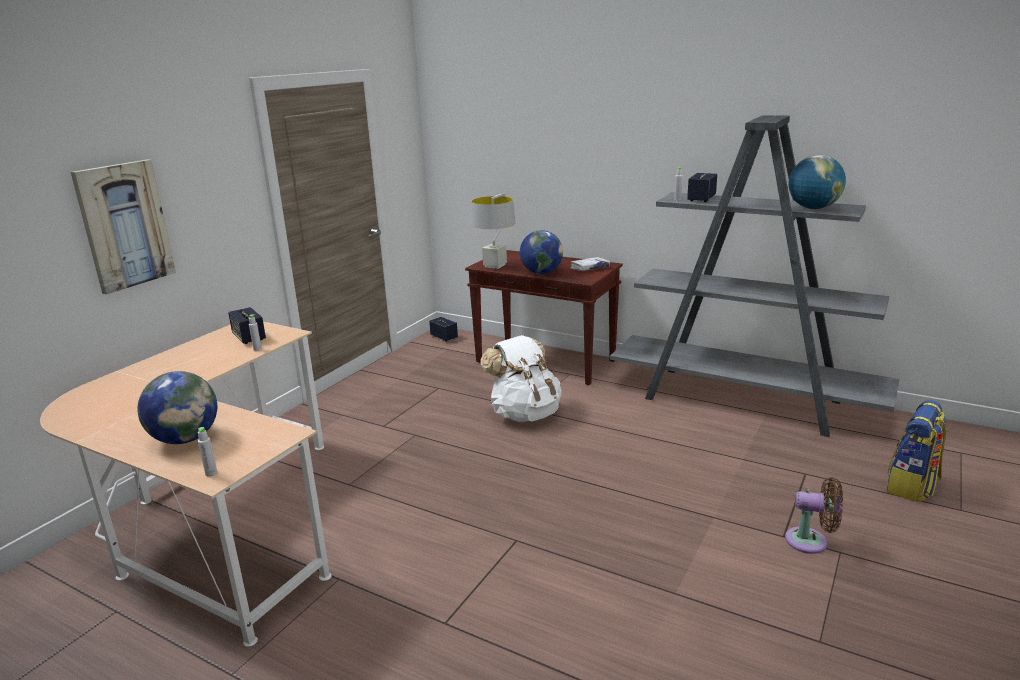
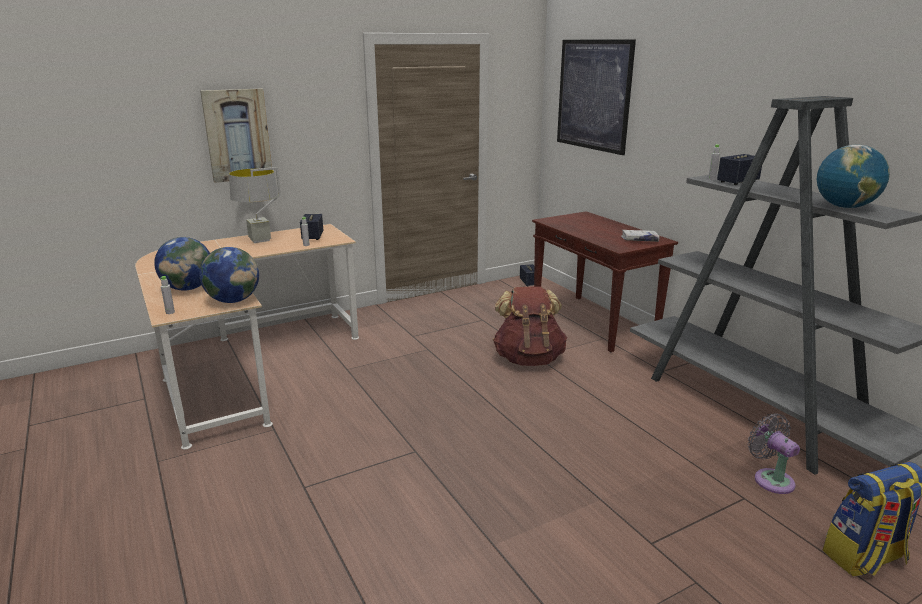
camera: 30 degrees right, 0 degrees up
grey table lamp [471,193,516,269] -> grey table lamp moved to [229,167,281,243]
white backpack [480,335,562,422] -> brown backpack [493,286,567,366]
globe [520,230,563,274] -> globe moved to [200,247,259,303]
brown fan [785,477,843,554] -> none
none -> picture [557,40,636,155]
none -> grey fan [748,413,800,494]

